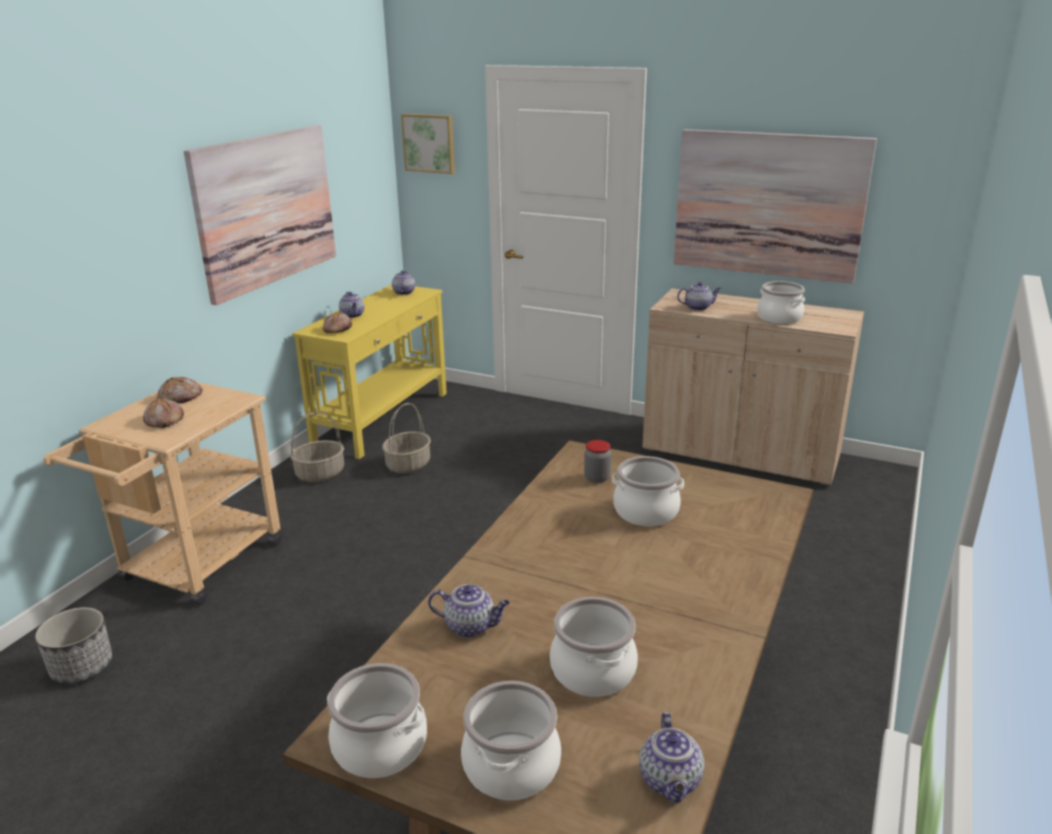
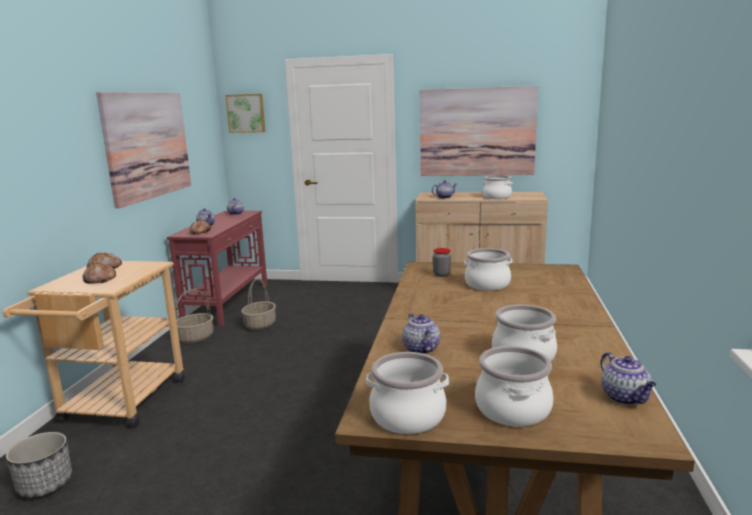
camera: 15 degrees left, 10 degrees down
yellow console table [292,284,447,459] -> red console table [167,211,267,326]
teapot [428,584,510,638] -> teapot turned 105 degrees counterclockwise [402,313,440,354]

